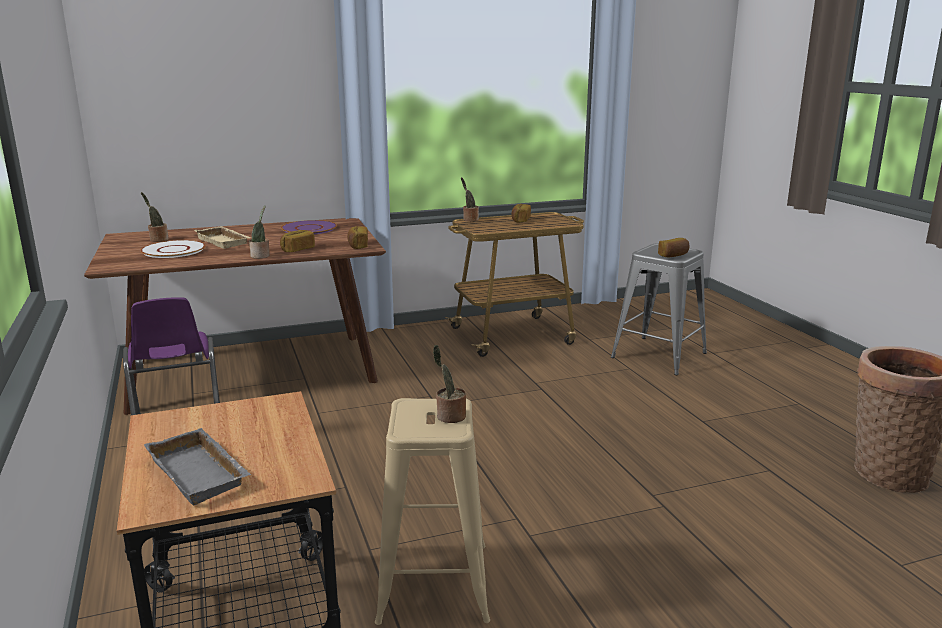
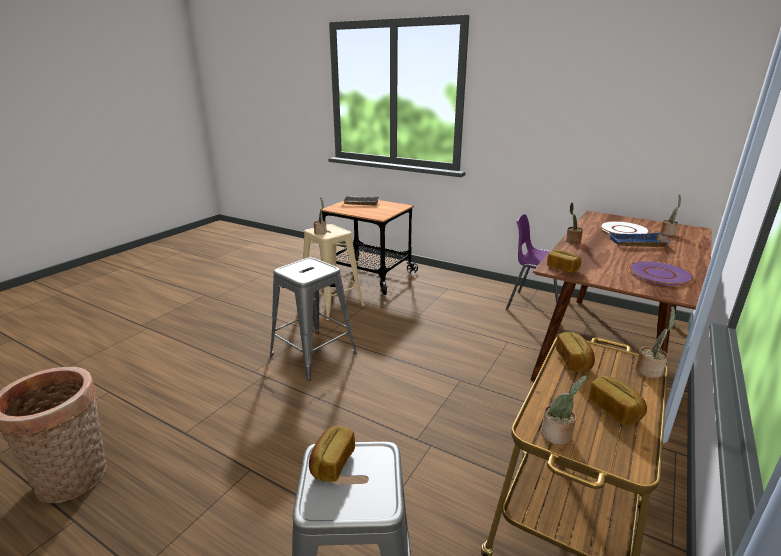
camera: 140 degrees right, 5 degrees up
beige tray [194,226,251,249] -> blue tray [610,233,671,247]
bread [280,230,315,252] -> bread moved to [556,332,595,372]
none -> grey stool [270,257,357,381]
none -> potted plant [541,375,587,445]

